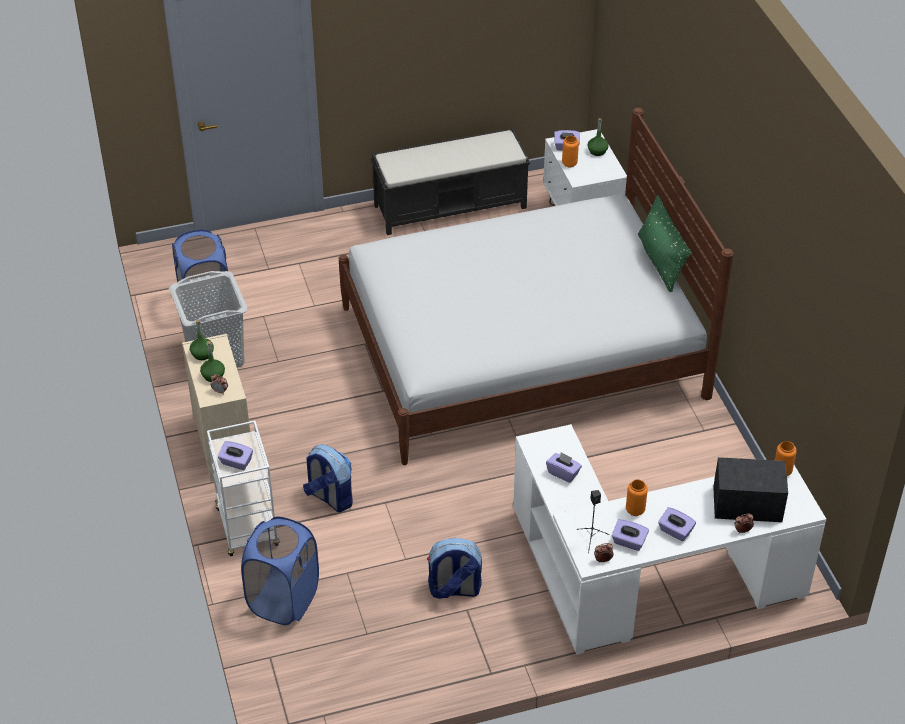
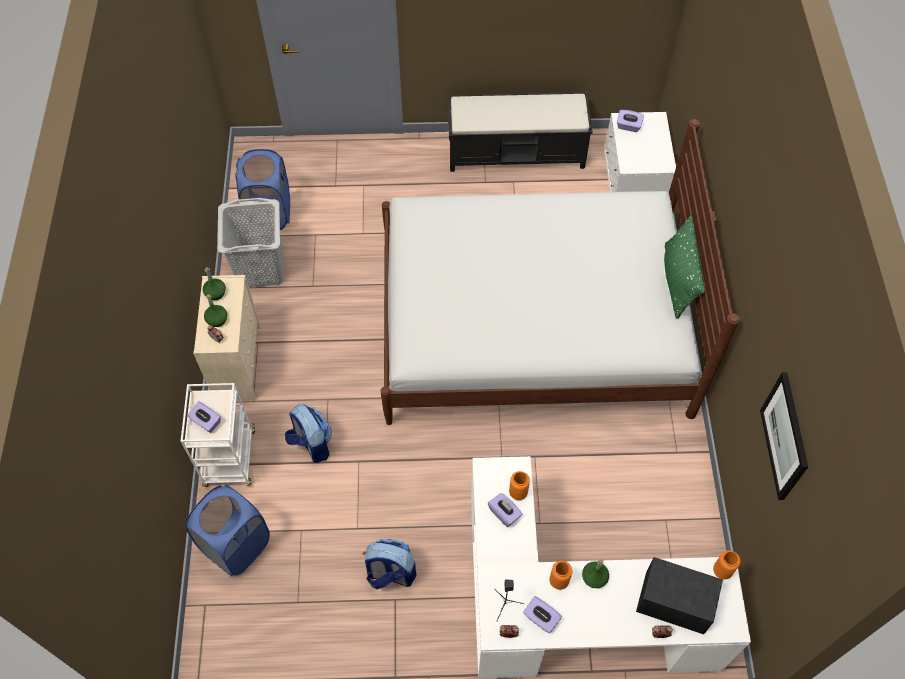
camera: 15 degrees right, 15 degrees up
orange vase [562,136,579,167] -> orange vase moved to [509,471,530,500]
green bottle [587,118,609,156] -> green bottle moved to [582,559,609,588]
purple tissue box [658,507,696,541] -> none
none -> picture [760,372,808,500]

